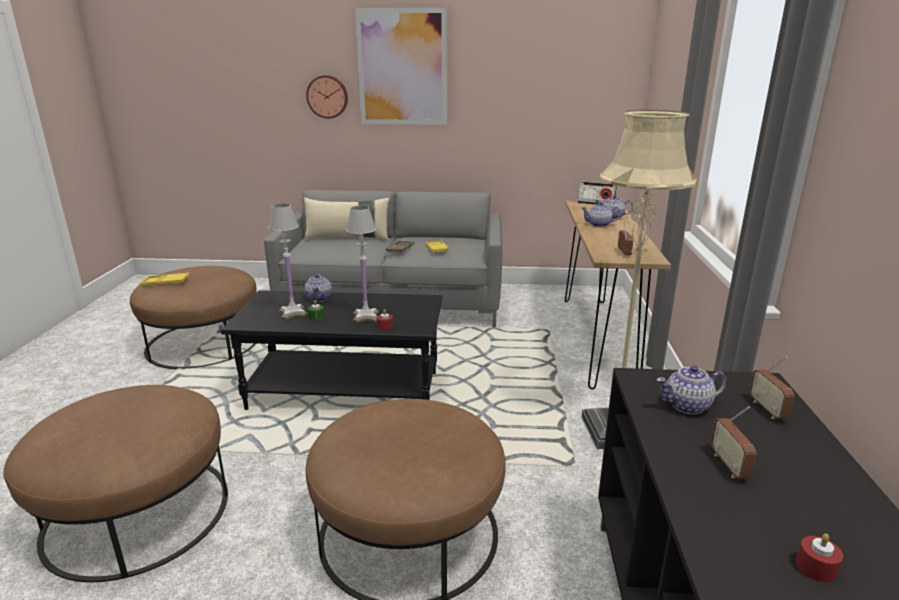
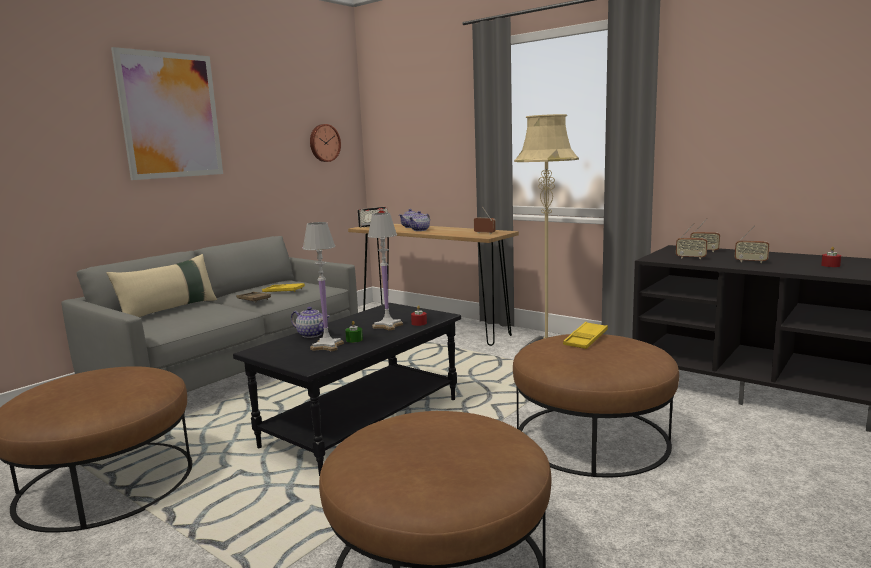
camera: 55 degrees left, 10 degrees down
yellow tray [140,273,190,286] -> yellow tray moved to [563,322,608,349]
wall clock [306,75,348,119] -> wall clock moved to [310,124,341,162]
teapot [657,365,727,414] -> radio [676,223,708,259]

